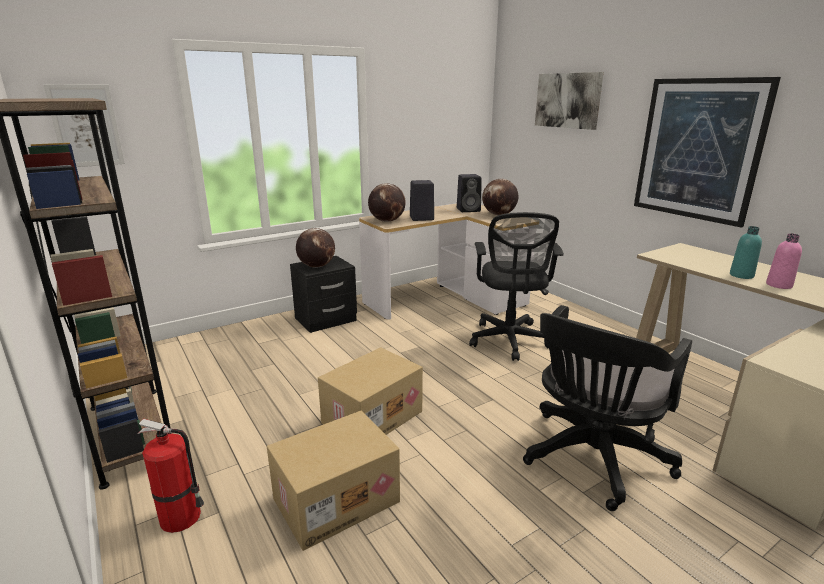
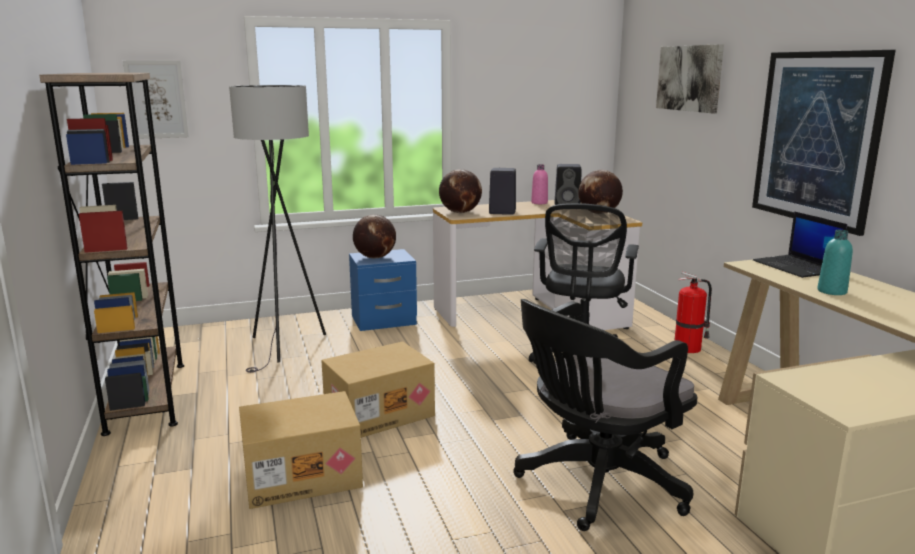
camera: 15 degrees right, 5 degrees down
fire extinguisher [138,419,204,533] -> fire extinguisher moved to [674,272,712,353]
black nightstand [290,256,357,333] -> blue nightstand [349,249,417,331]
pink bottle [766,233,802,289] -> pink bottle moved to [531,164,548,204]
none -> grey floor lamp [229,85,326,373]
none -> laptop [753,211,847,278]

